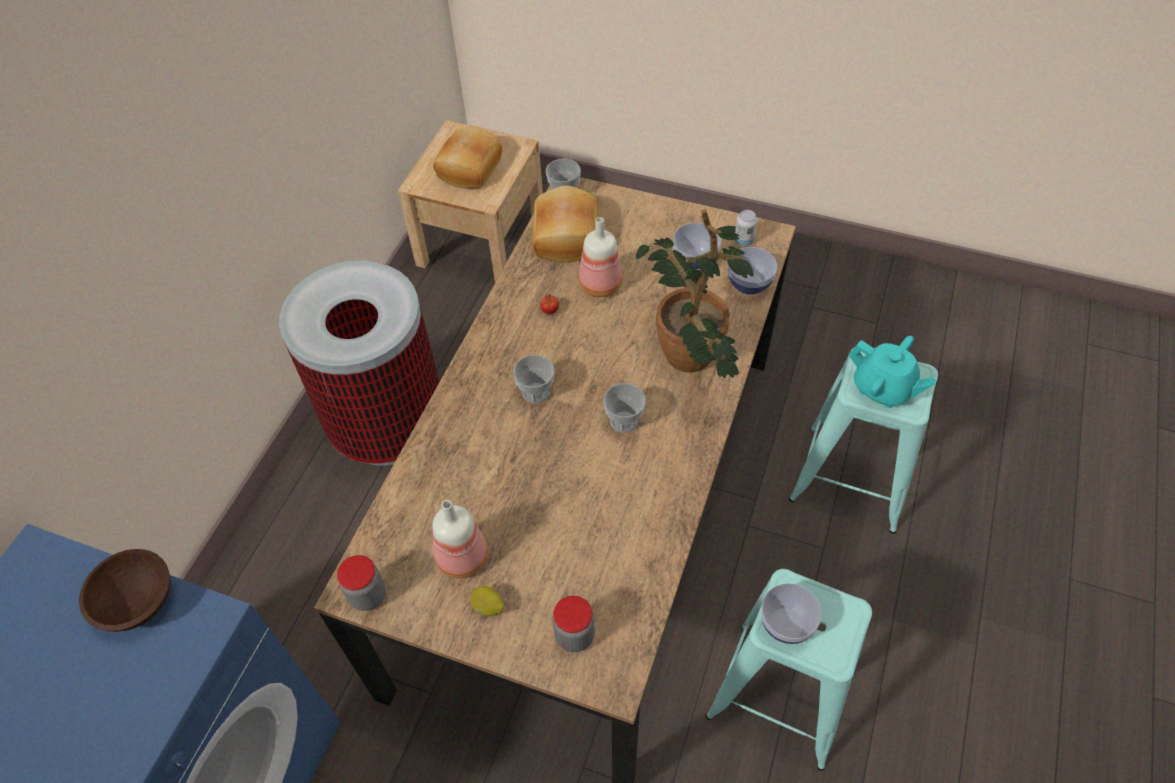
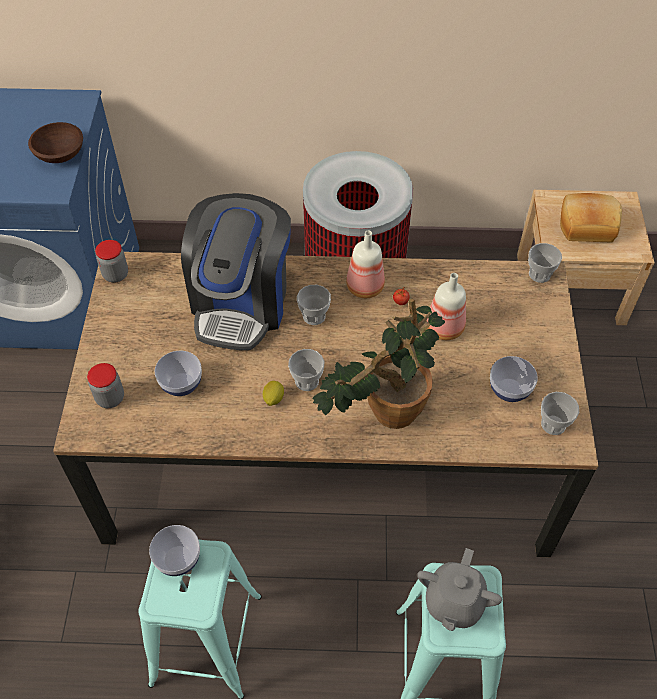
camera: 70 degrees right, 0 degrees up
bottle [433,500,488,578] -> bottle moved to [346,230,385,298]
lemon [470,586,504,616] -> lemon moved to [263,381,284,406]
bread [532,185,598,263] -> none
bowl [728,247,777,295] -> bowl moved to [155,351,202,396]
can [734,210,757,246] -> cup [541,392,579,435]
turquoise teapot [848,336,937,408] -> grey teapot [417,548,502,631]
none -> coffee machine [181,193,291,350]

